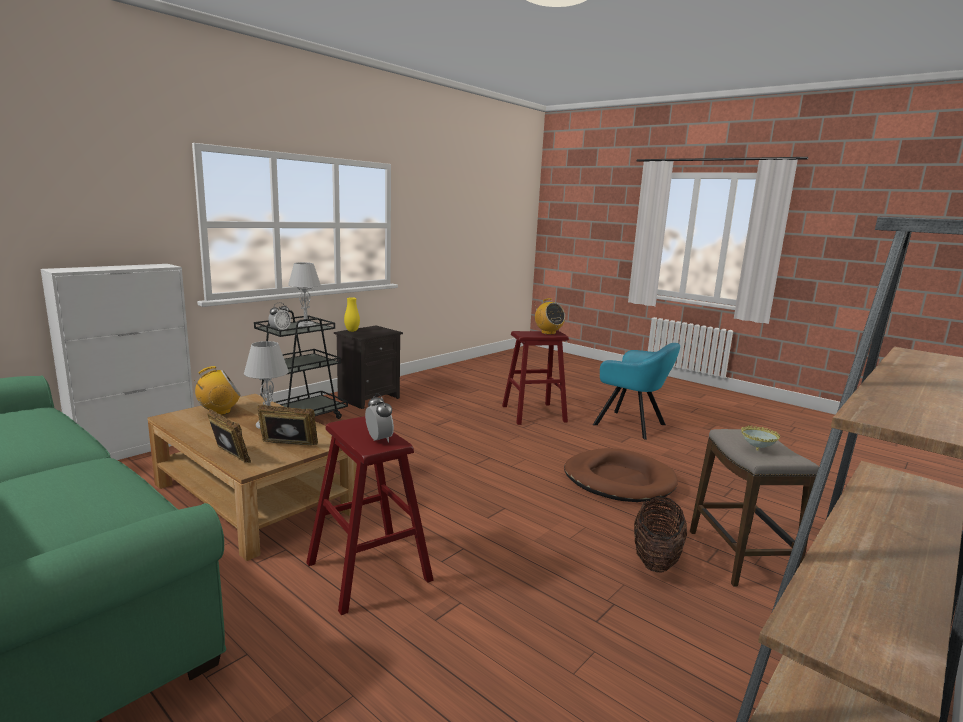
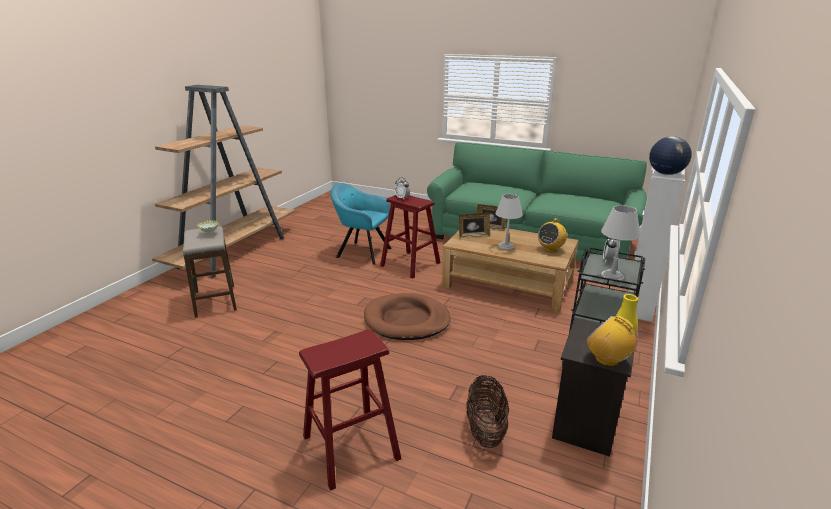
camera: 165 degrees right, 10 degrees up
radio [535,298,565,335] -> radio moved to [586,315,644,366]
brown dog bed [564,448,678,502] -> brown dog bed moved to [364,293,450,340]
turquoise armchair [593,343,680,440] -> turquoise armchair moved to [331,183,392,265]
basket [634,496,687,572] -> basket moved to [466,375,509,448]
none -> globe [649,136,692,175]

